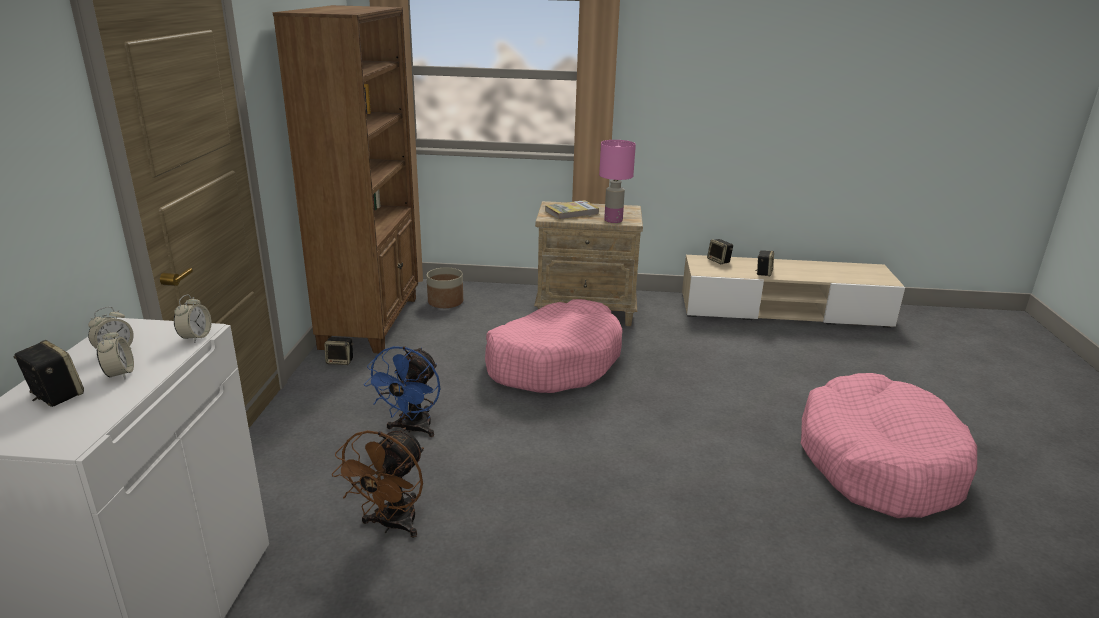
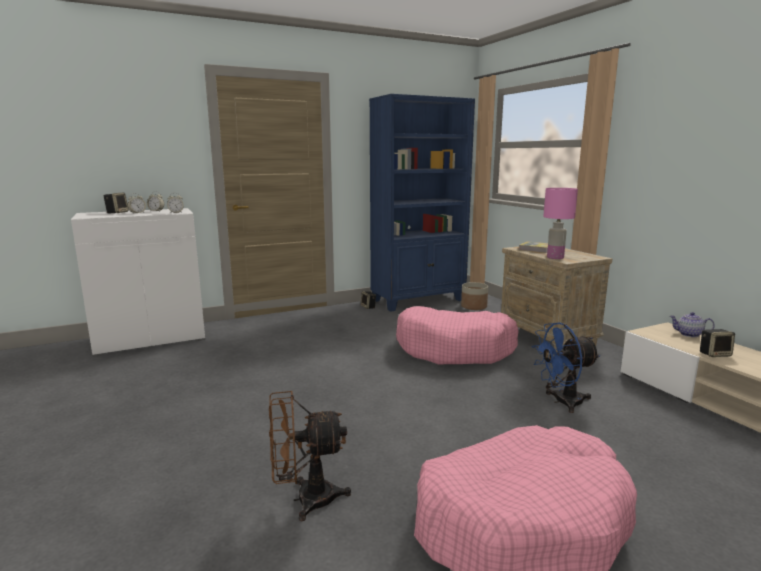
camera: 60 degrees right, 10 degrees down
brown bookcase [273,5,418,353] -> blue bookcase [369,94,475,312]
brown fan [332,427,424,538] -> brown fan moved to [269,391,351,521]
blue fan [364,346,441,437] -> blue fan moved to [532,322,600,413]
speaker [707,239,733,264] -> teapot [670,312,715,337]

